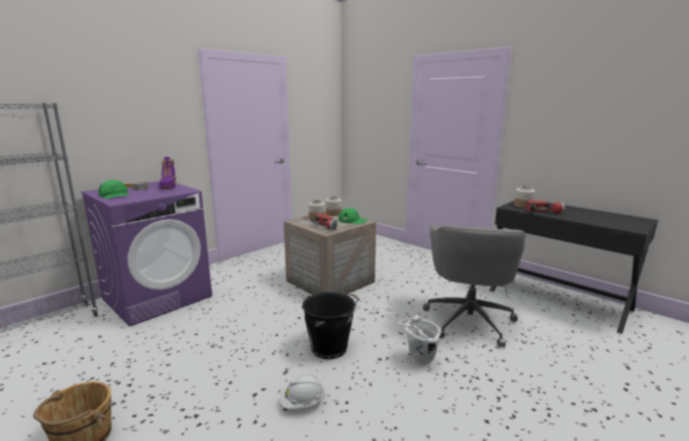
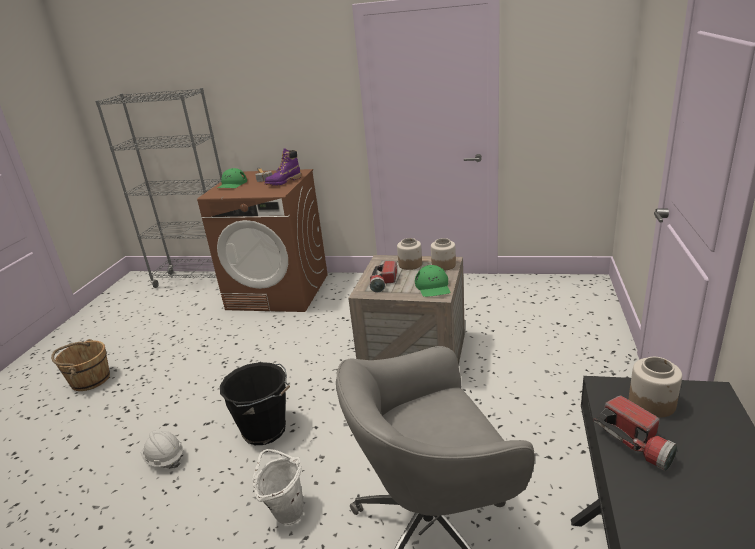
camera: 60 degrees right, 10 degrees up
purple washing machine [81,181,212,327] -> brown washing machine [197,169,328,312]

